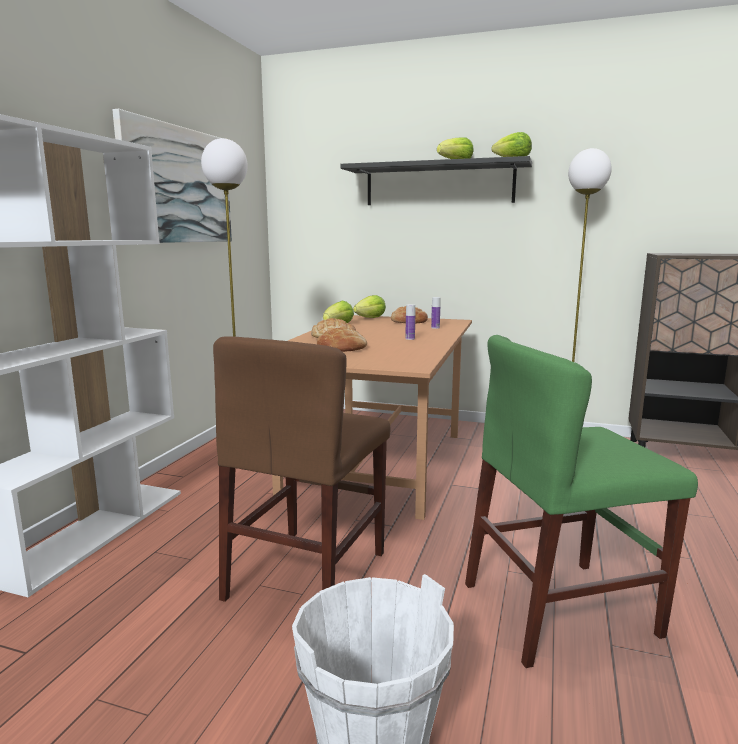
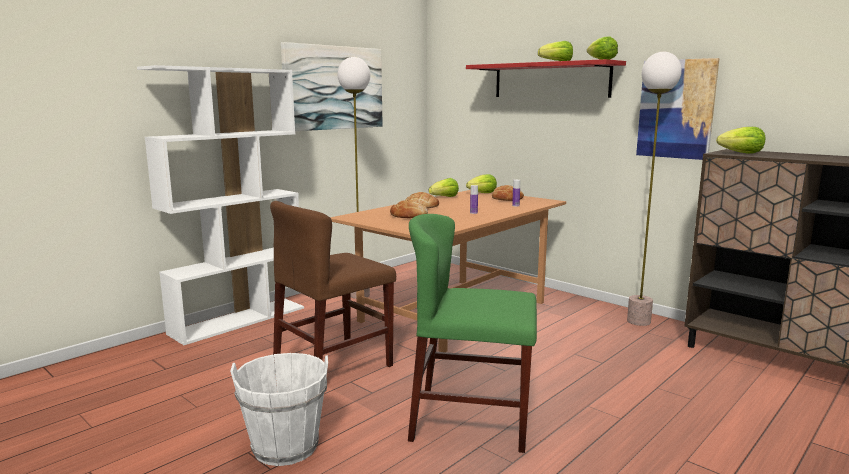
camera: 25 degrees right, 0 degrees up
black shelf [340,156,532,205] -> red shelf [466,59,626,98]
none -> picture [636,58,720,160]
none -> lettuce [716,127,765,154]

